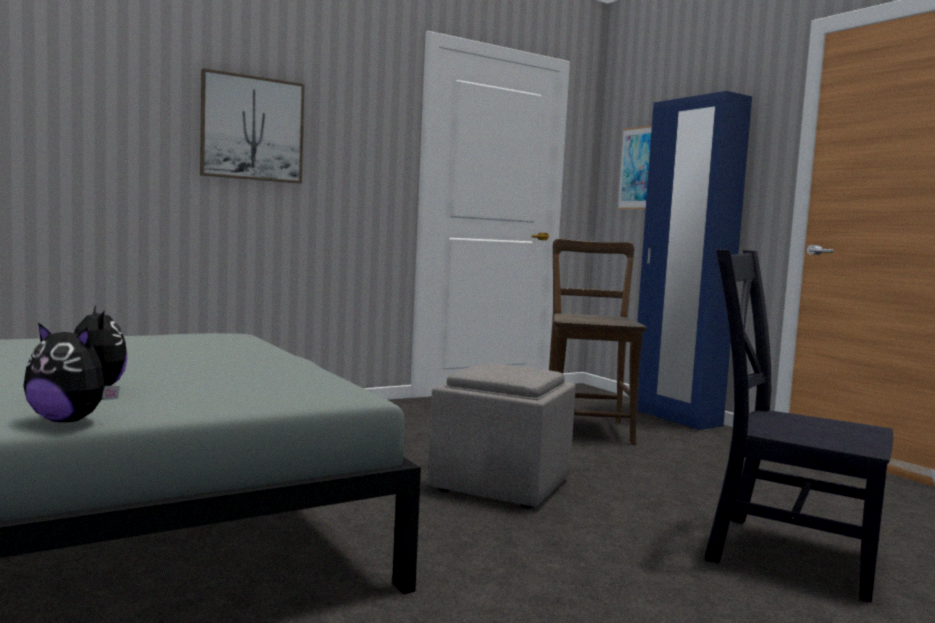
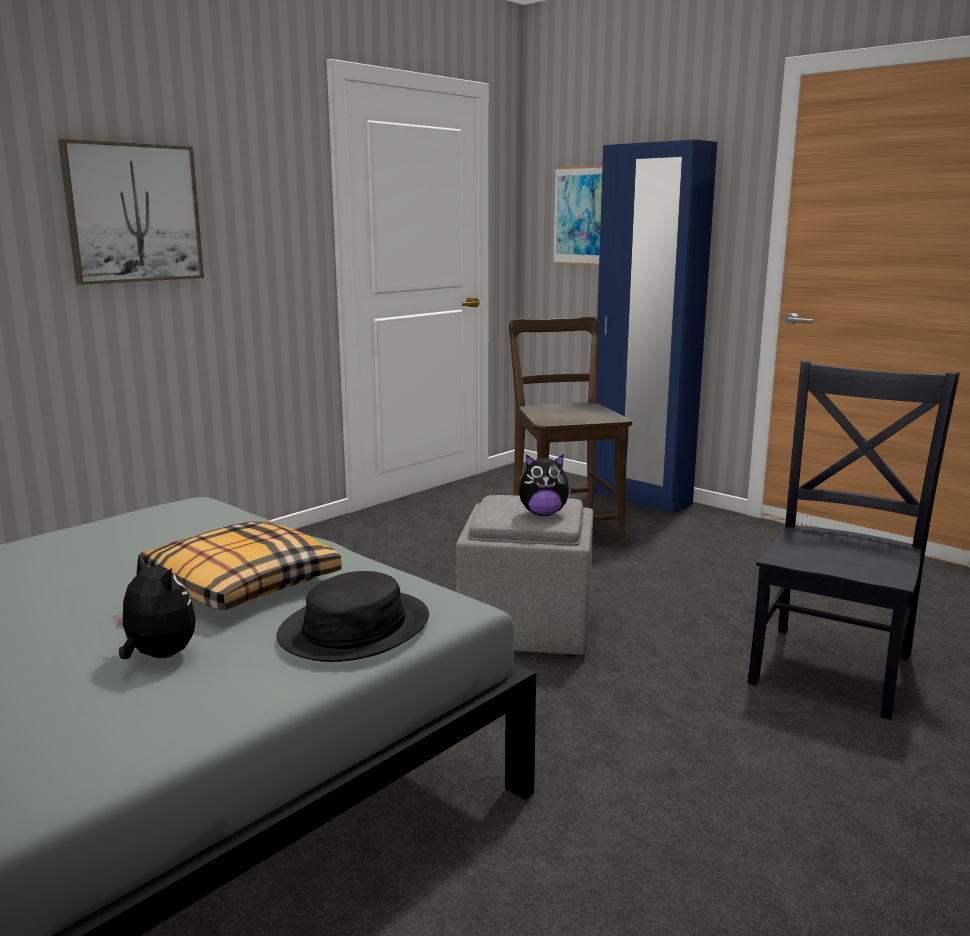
camera: 15 degrees left, 10 degrees up
plush toy [23,323,120,422] -> plush toy moved to [519,454,571,516]
black chair [704,249,893,602] -> black chair turned 105 degrees clockwise [747,360,960,720]
none -> pillow [141,521,342,610]
none -> black hat [276,571,429,662]

